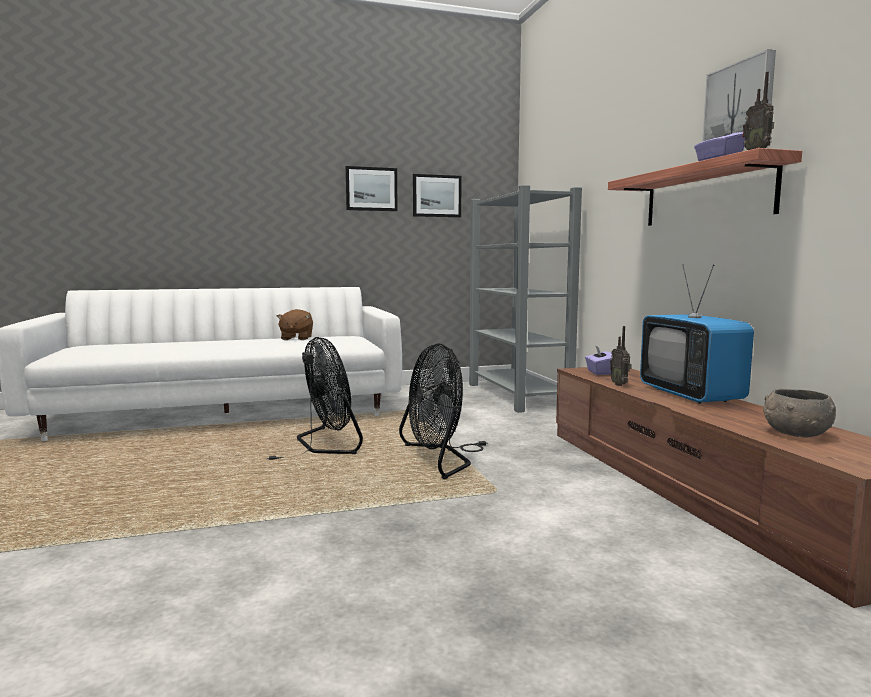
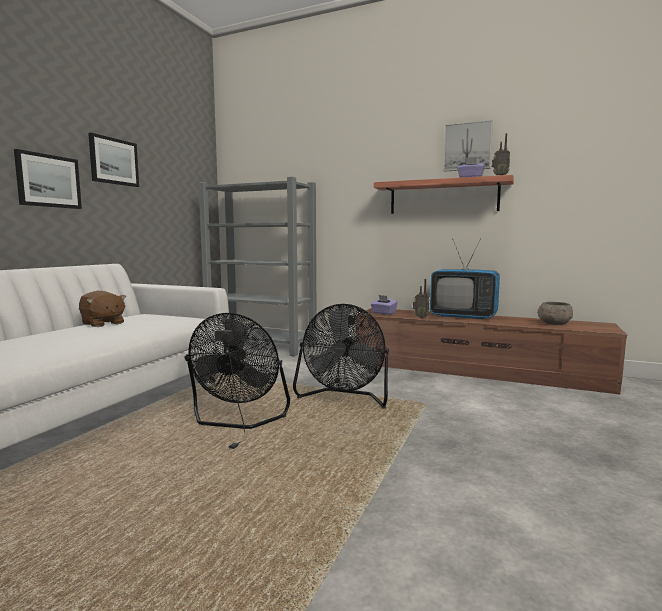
camera: 50 degrees left, 0 degrees up
picture [413,174,462,217] -> picture moved to [14,149,82,209]

